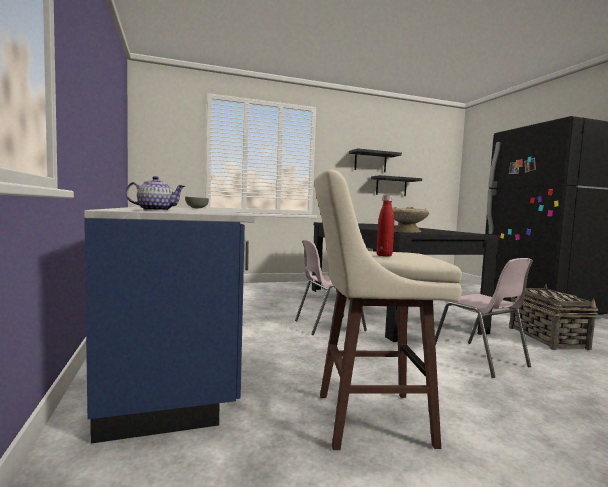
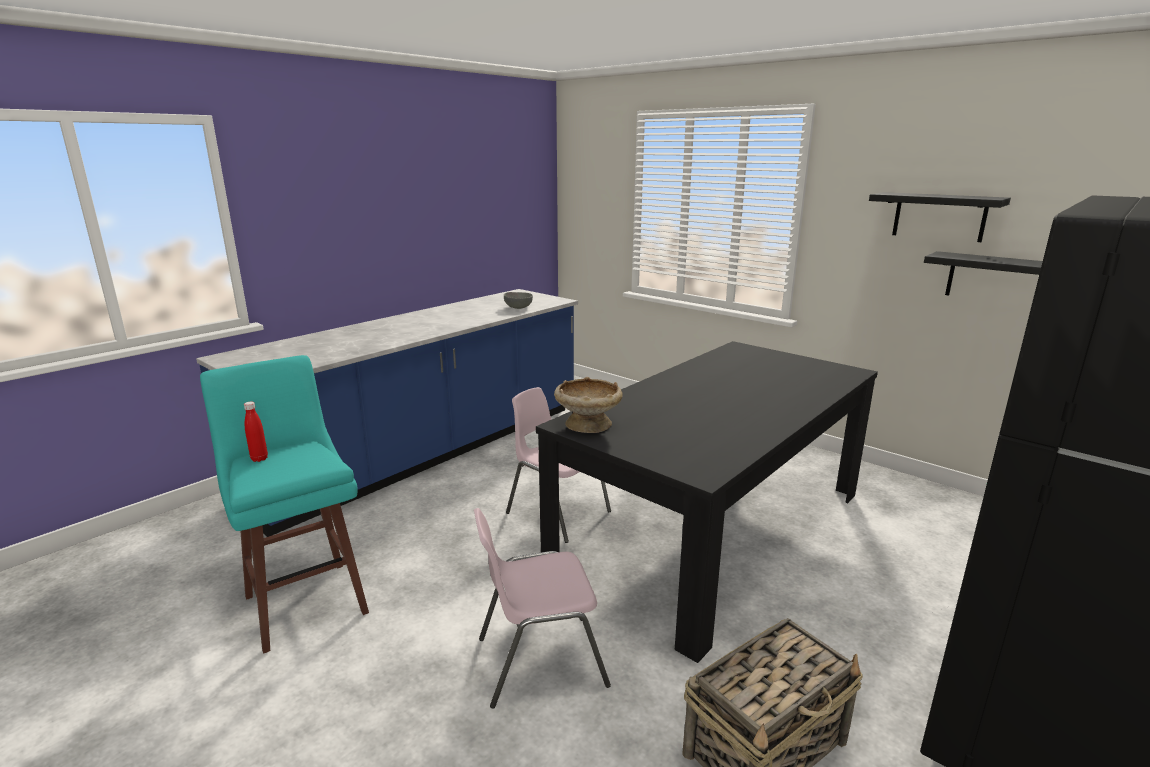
camera: 60 degrees right, 15 degrees up
teapot [126,176,185,211] -> none
beige stool [314,170,462,450] -> turquoise stool [200,355,369,654]
pink chair [435,258,533,378] -> pink chair turned 45 degrees clockwise [474,508,611,709]

